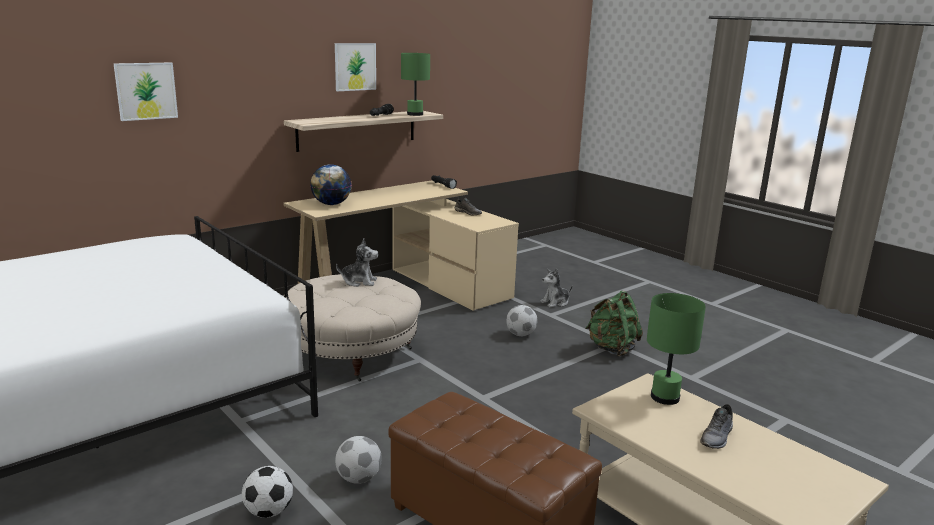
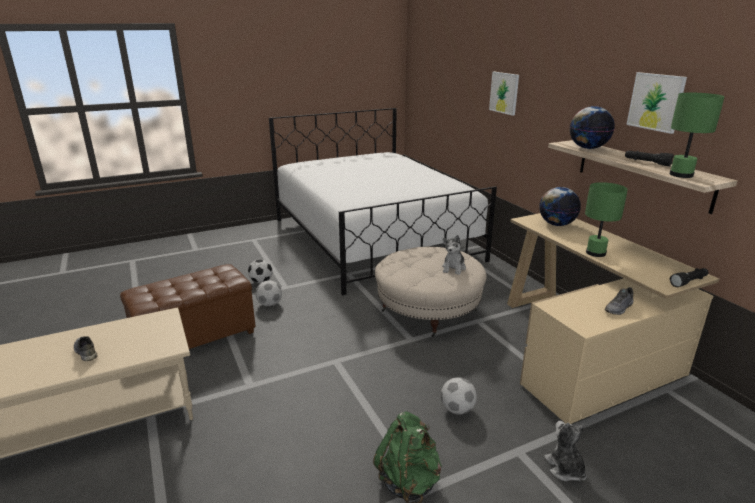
camera: 105 degrees right, 5 degrees up
green table lamp [647,293,706,405] -> green table lamp moved to [585,182,628,257]
none -> globe [570,106,615,149]

